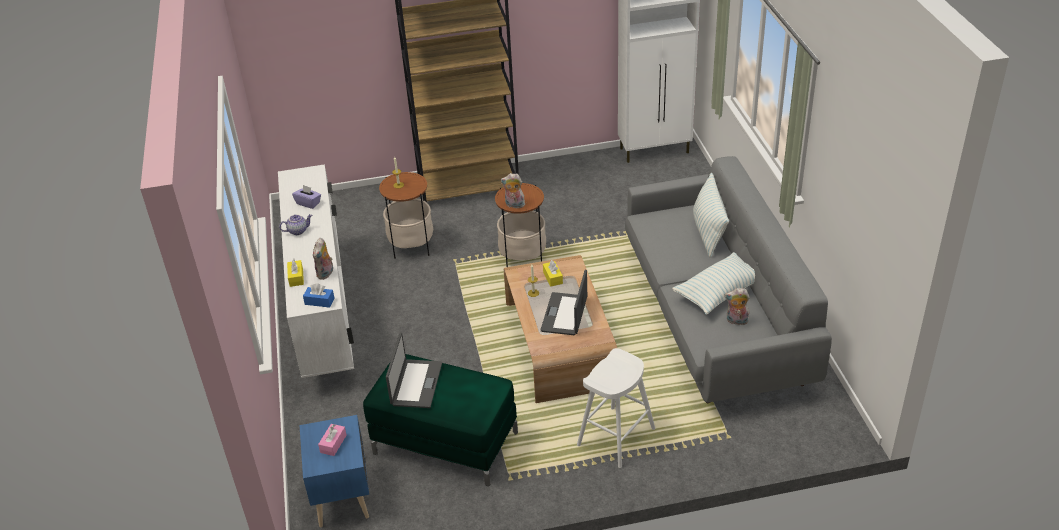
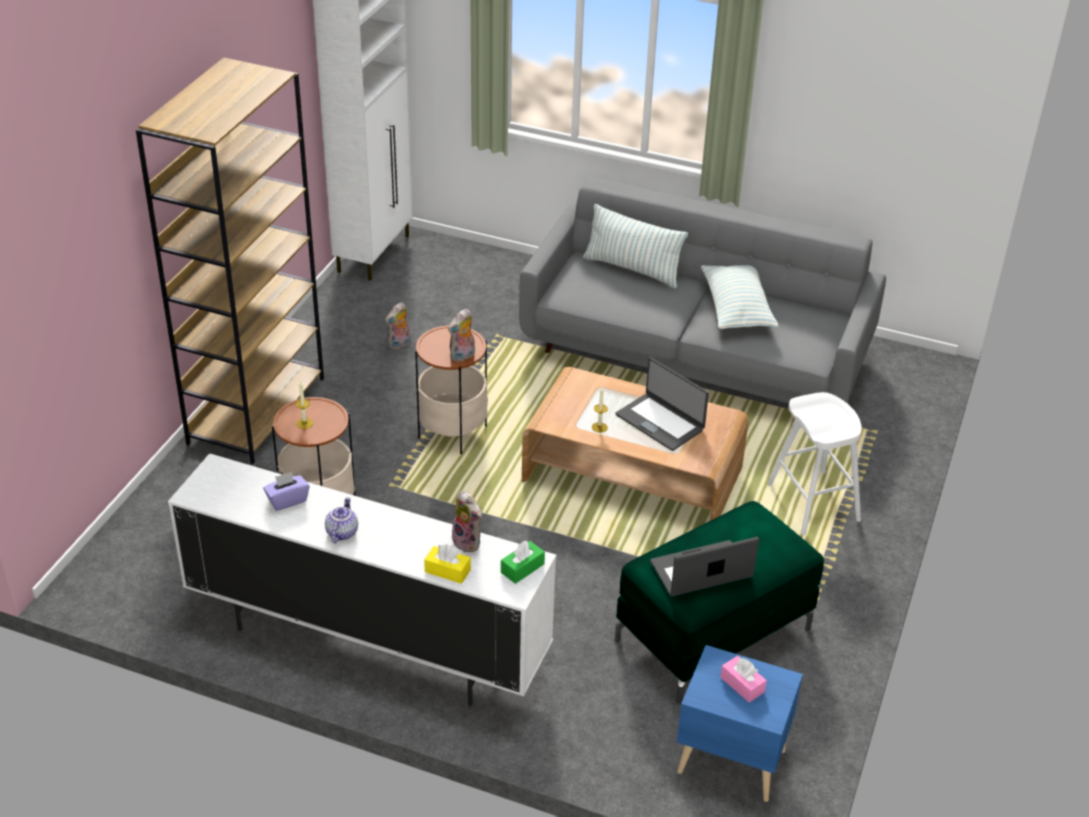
camera: 60 degrees left, 0 degrees up
blue tissue box [303,283,335,308] -> green tissue box [501,540,545,584]
laptop [386,332,442,408] -> laptop turned 60 degrees counterclockwise [650,537,759,597]
yellow tissue box [543,260,563,287] -> none
plush toy [725,288,750,325] -> plush toy moved to [385,302,410,349]

